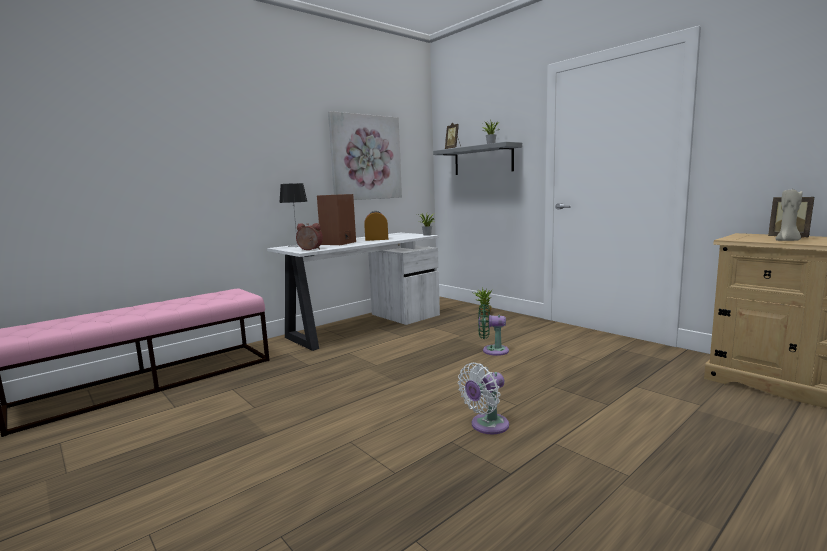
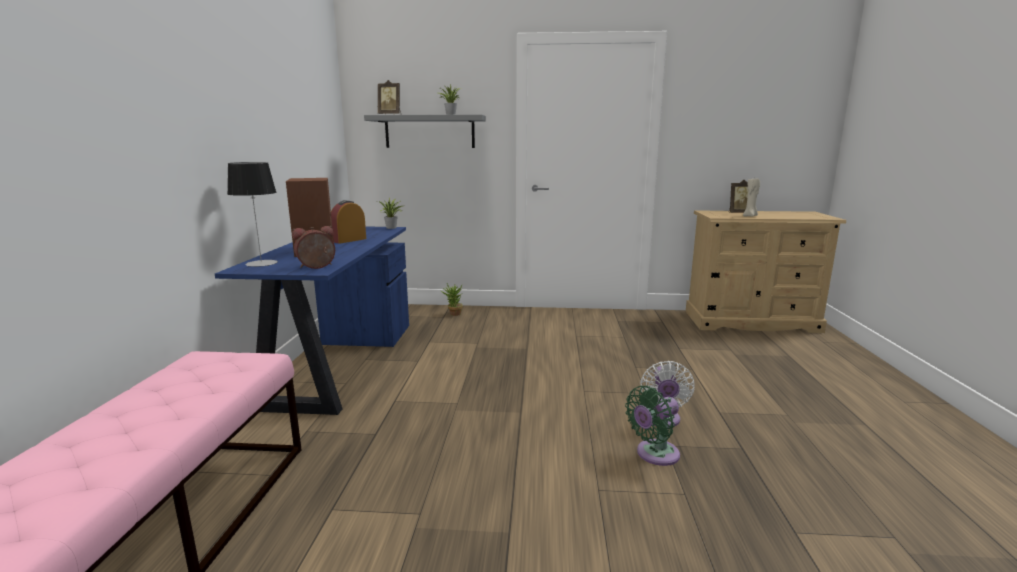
camera: 45 degrees left, 5 degrees up
white desk [267,233,440,351] -> blue desk [215,227,409,415]
picture [328,111,402,200] -> none
green fan [478,304,509,356] -> green fan moved to [625,386,680,466]

